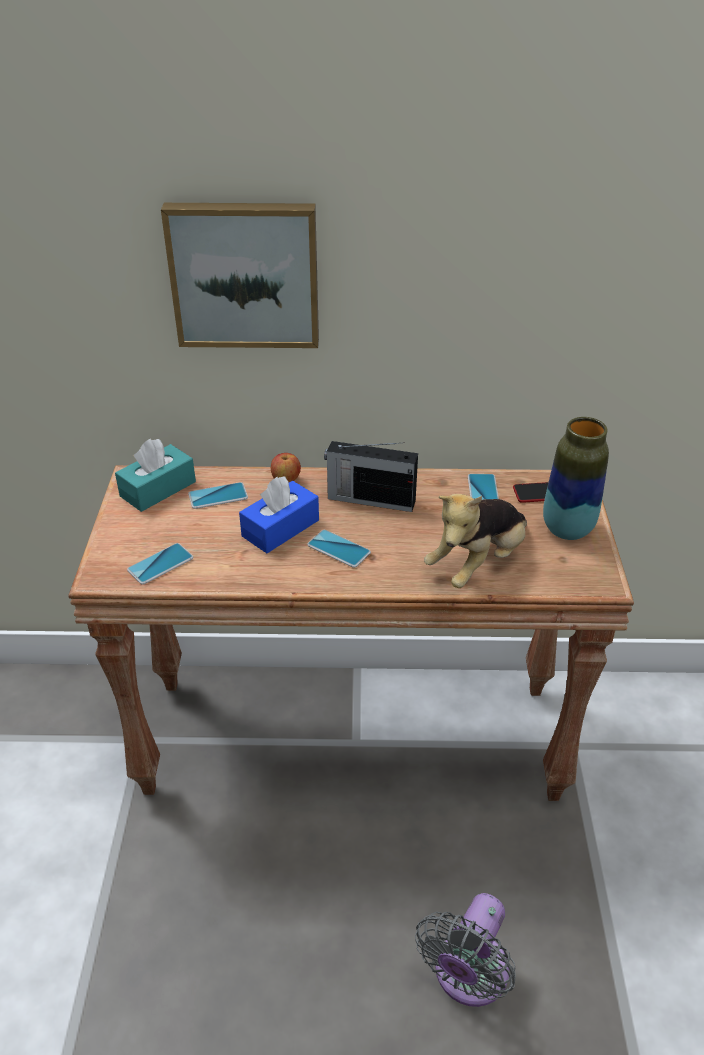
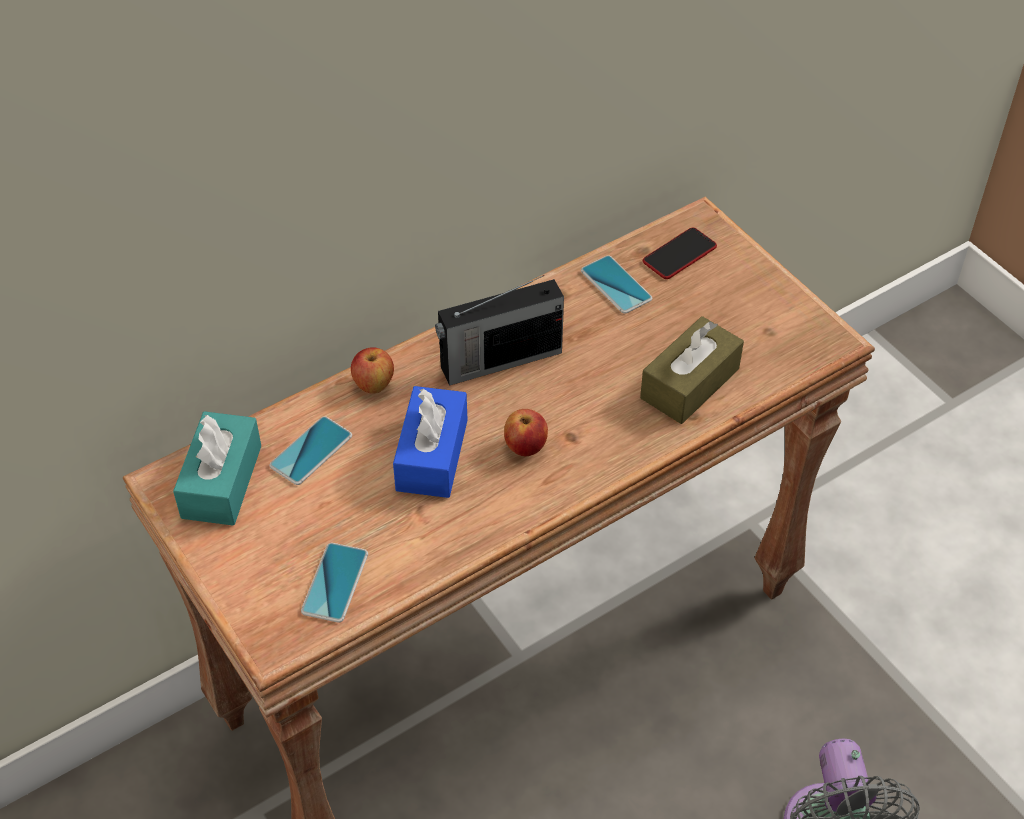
camera: 35 degrees left, 10 degrees up
picture [161,203,319,348] -> none
phone [307,530,371,568] -> apple [504,409,548,456]
plush toy [424,494,527,588] -> brown tissue box [640,316,744,424]
vase [543,417,609,540] -> none

